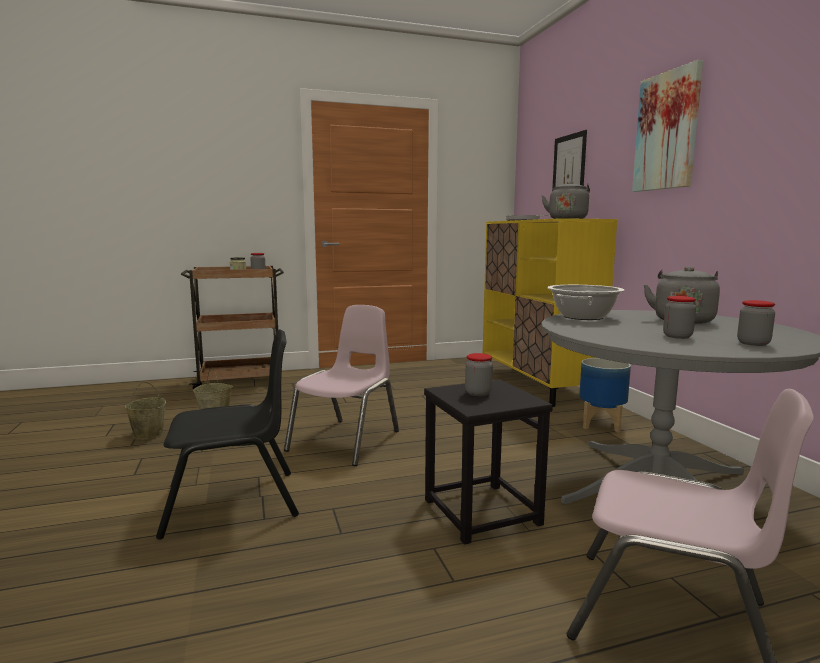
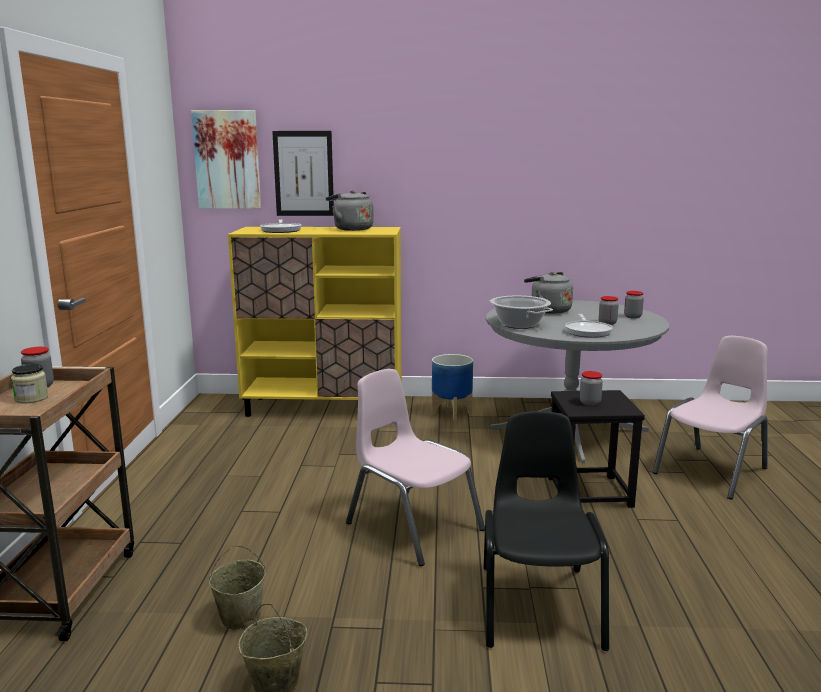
camera: 70 degrees left, 5 degrees up
picture [632,60,703,192] -> picture moved to [191,110,261,209]
none -> frying pan [565,314,613,338]

